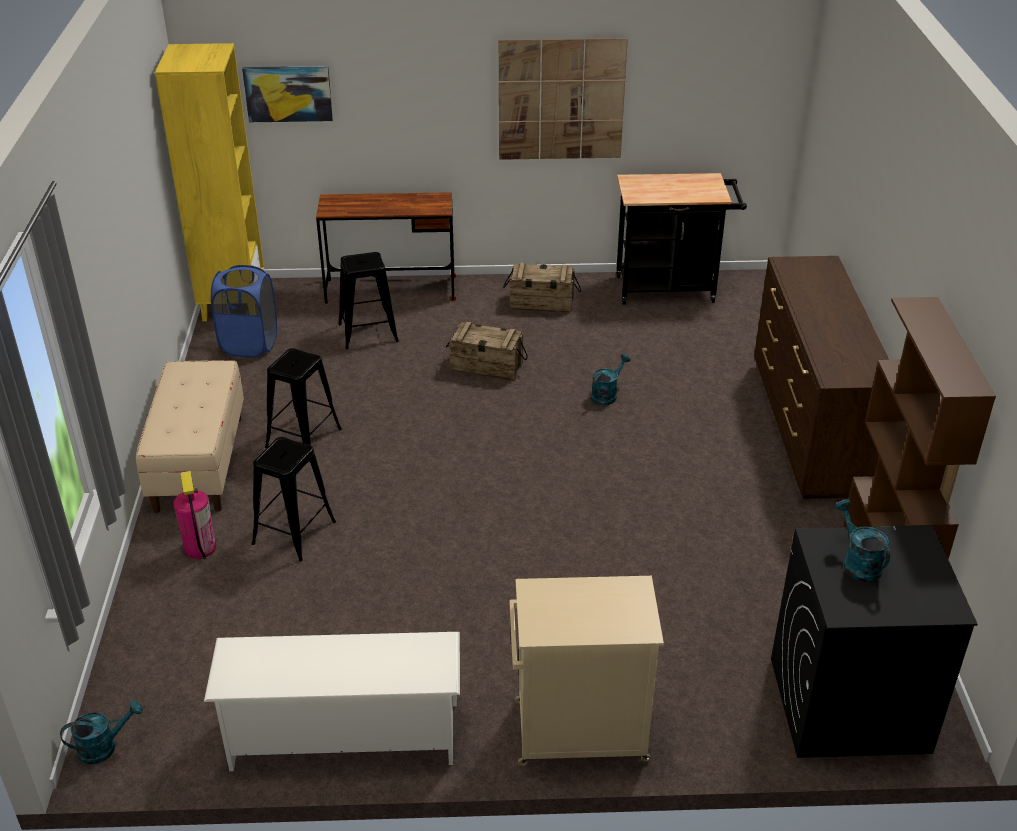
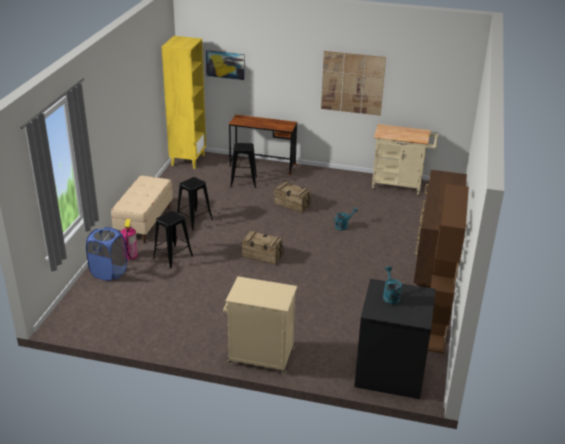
camera: 15 degrees right, 5 degrees down
turquoise watering can [60,701,143,764] -> none
white shoe rack [204,632,460,771] -> none
blue laundry basket [211,265,277,357] -> blue laundry basket moved to [86,227,127,281]
crate [503,262,581,313] -> crate moved to [241,231,284,265]
black cart [616,173,747,305] -> beige cart [372,124,438,195]

